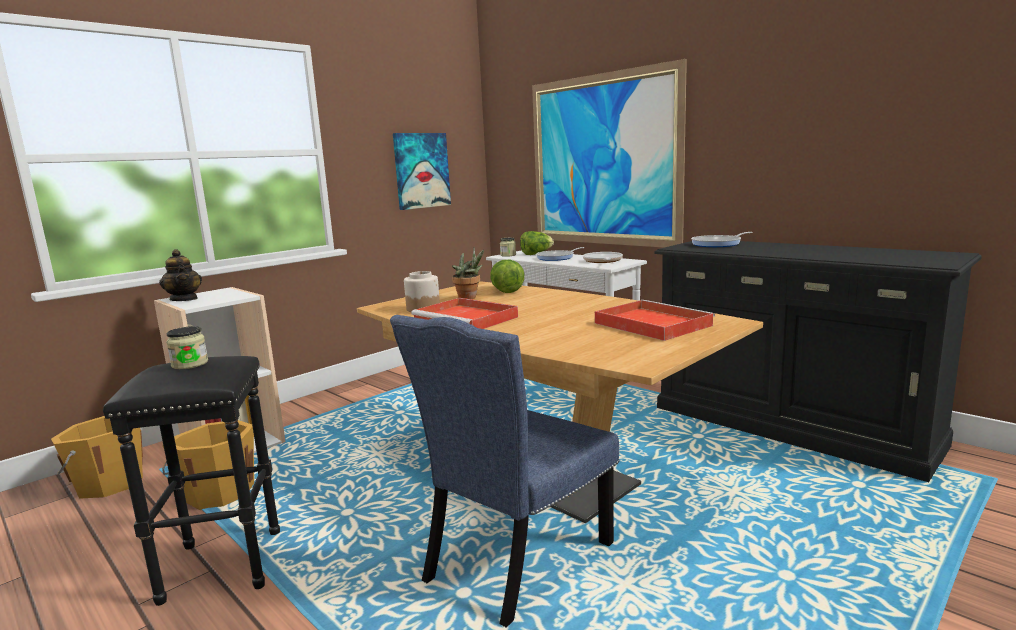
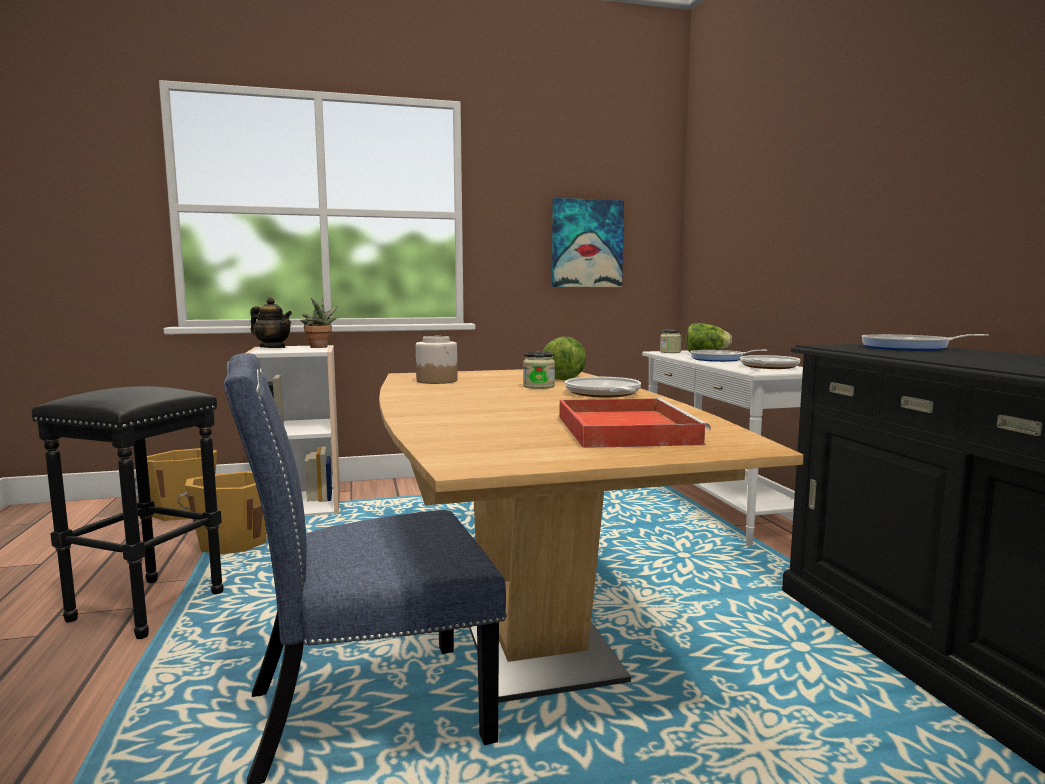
camera: 30 degrees right, 5 degrees down
teapot [159,249,202,301] -> teapot turned 60 degrees counterclockwise [250,298,292,348]
jar [166,326,208,369] -> jar moved to [523,352,555,389]
red tray [411,298,518,329] -> none
potted plant [452,247,484,299] -> potted plant moved to [301,297,338,348]
picture [532,59,687,248] -> none
none -> frying pan [565,377,641,398]

